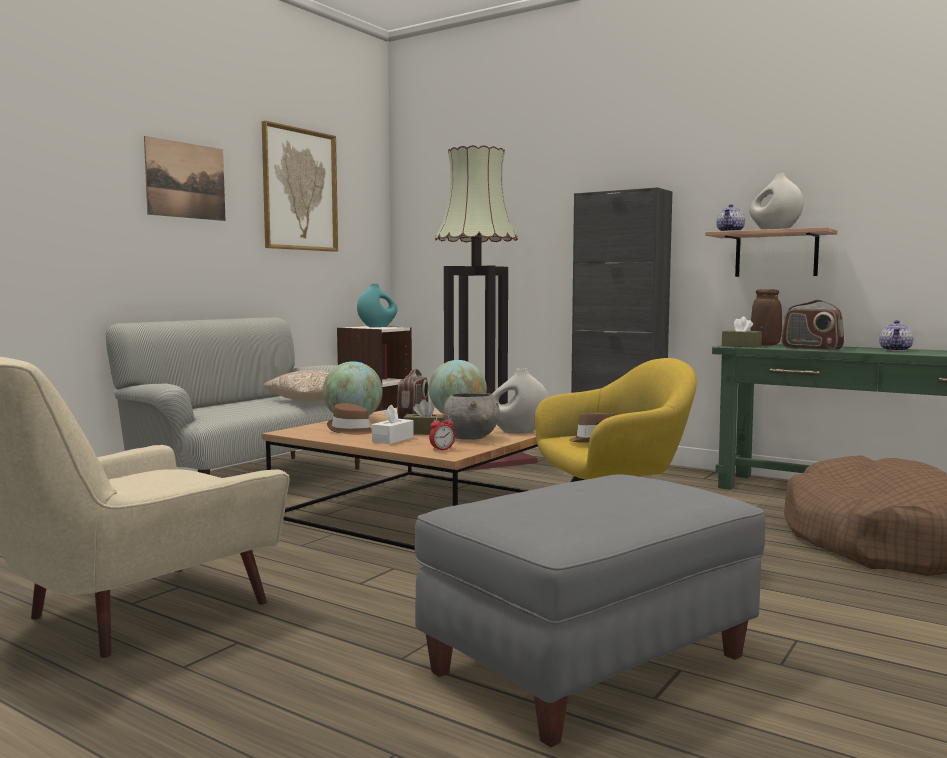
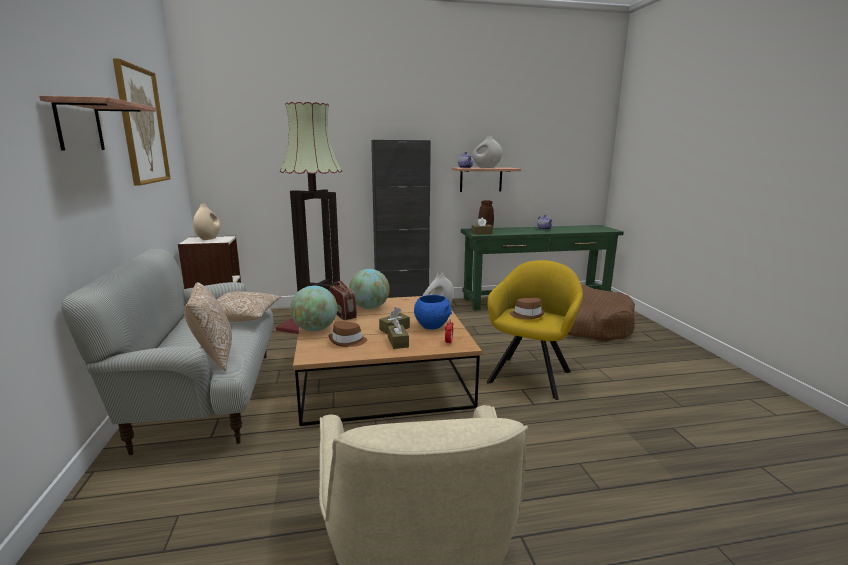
camera: 45 degrees left, 10 degrees up
picture [144,136,226,221] -> shelf [39,96,157,151]
turquoise vase [357,284,397,327] -> beige vase [193,204,220,240]
white tissue box [372,405,414,444] -> brown tissue box [388,319,409,349]
grey ottoman [415,474,765,747] -> none
grey bowl [444,393,500,440] -> blue bowl [414,295,452,329]
radio [781,300,844,351] -> none
none -> pillow [184,282,232,371]

